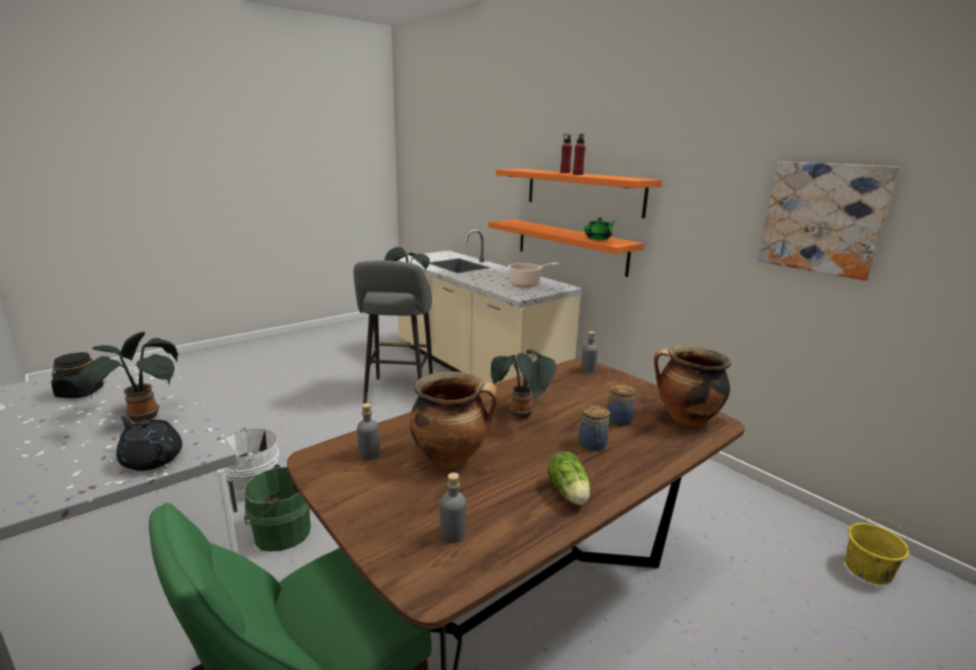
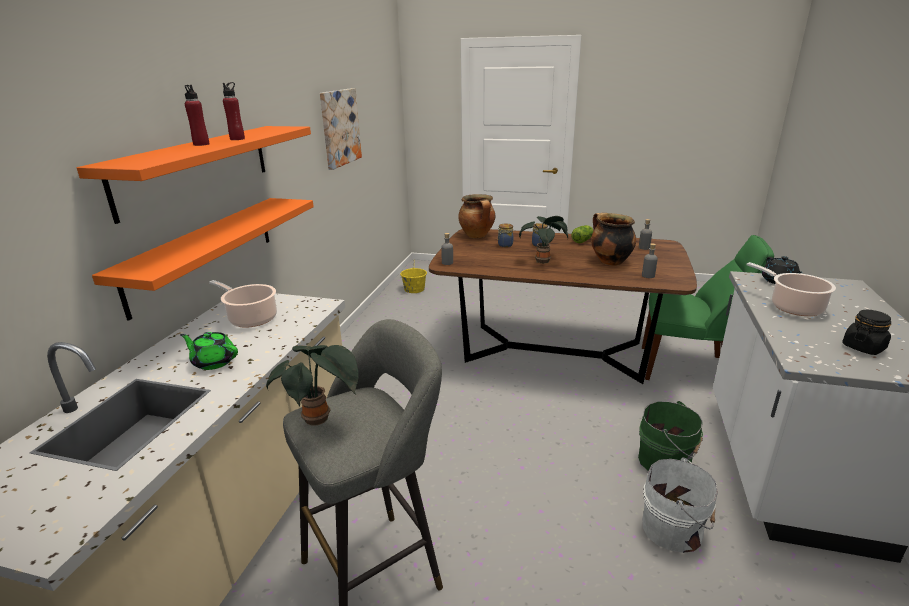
camera: 125 degrees left, 5 degrees up
potted plant [79,332,178,424] -> cooking pot [747,262,836,316]
green teapot [584,218,615,240] -> green teapot moved to [180,332,238,370]

